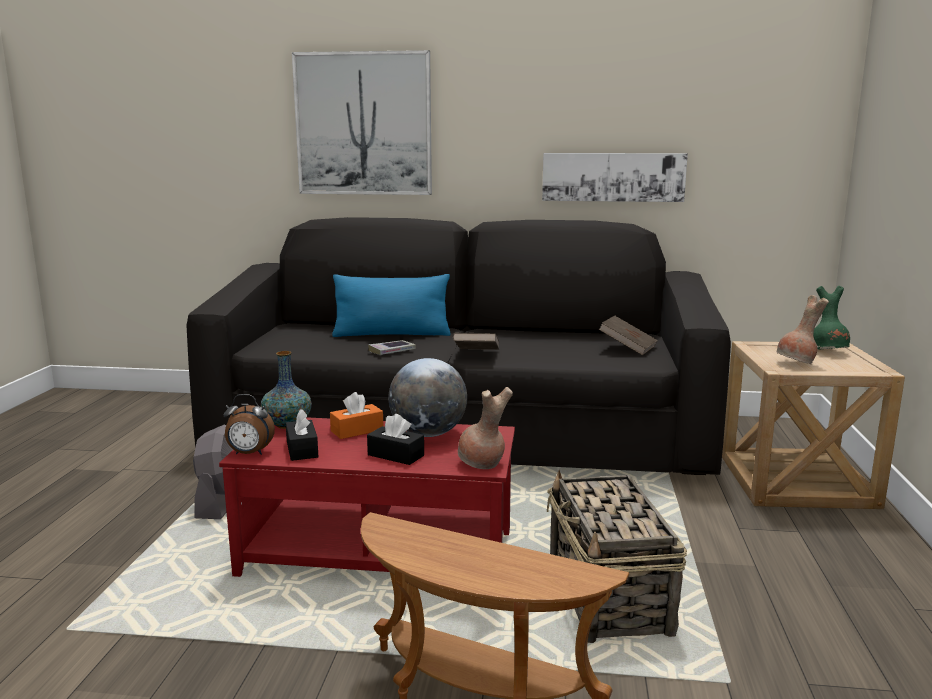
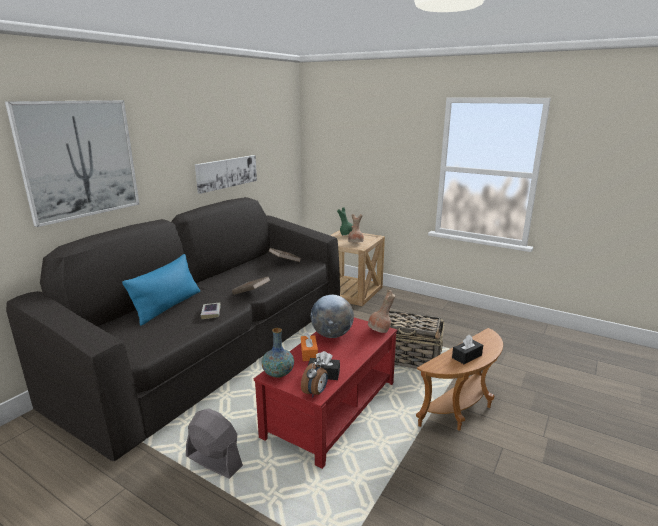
camera: 65 degrees left, 5 degrees up
black tissue box [367,414,424,465] -> black tissue box moved to [452,335,483,364]

